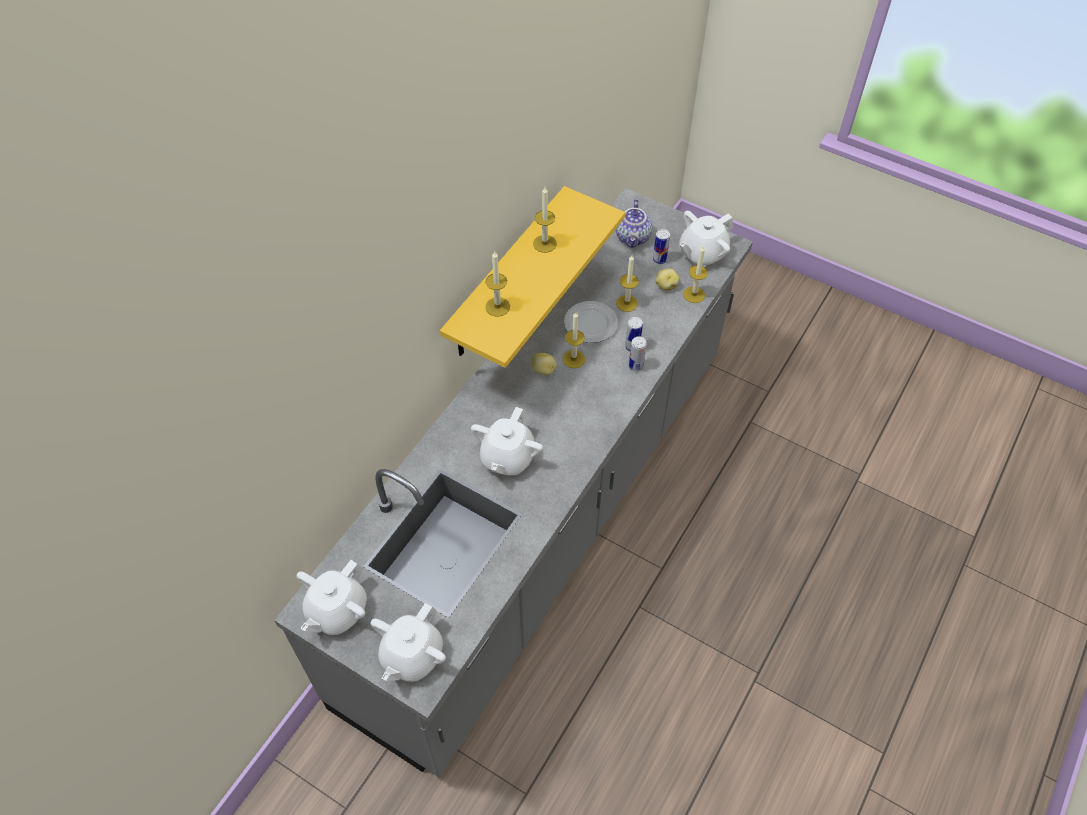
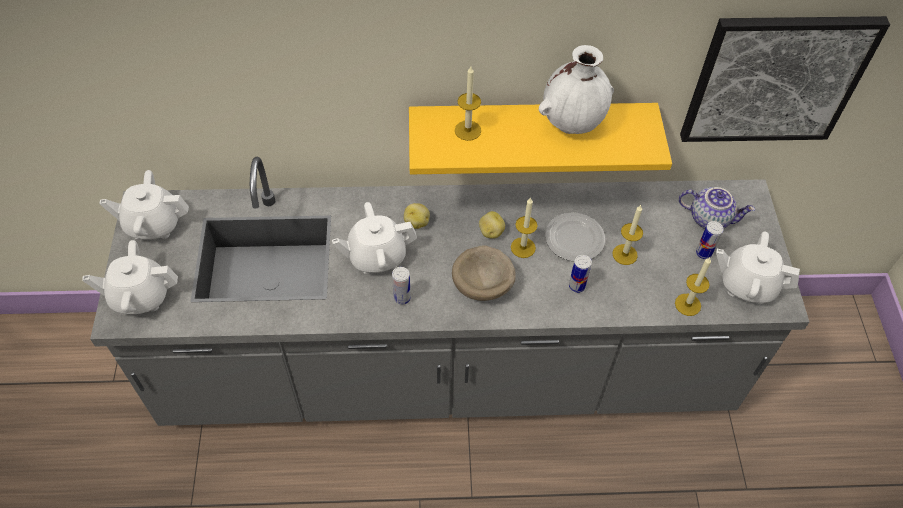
camera: 55 degrees right, 0 degrees up
candle [533,187,557,253] -> white vase [538,45,614,134]
teapot [616,199,653,248] -> teapot turned 135 degrees counterclockwise [679,187,755,229]
can [629,336,647,372] -> can moved to [392,267,411,305]
potato [655,268,680,290] -> potato moved to [404,203,430,229]
none -> beige bowl [452,245,516,301]
none -> picture [680,16,890,142]

